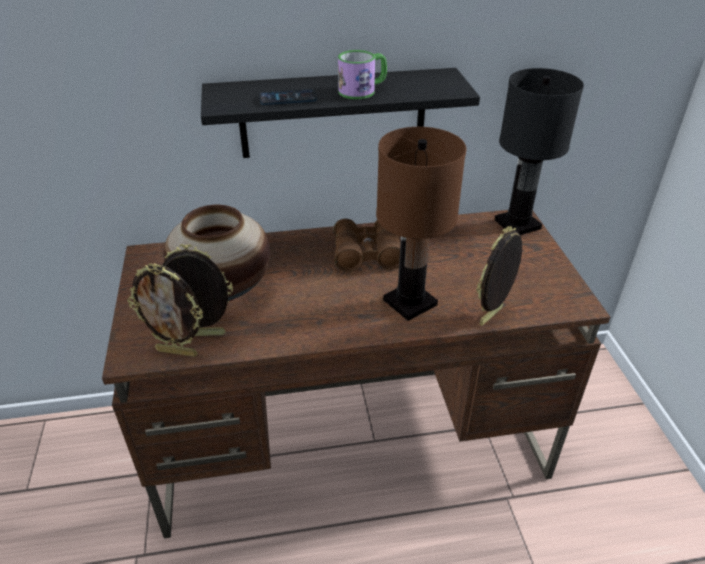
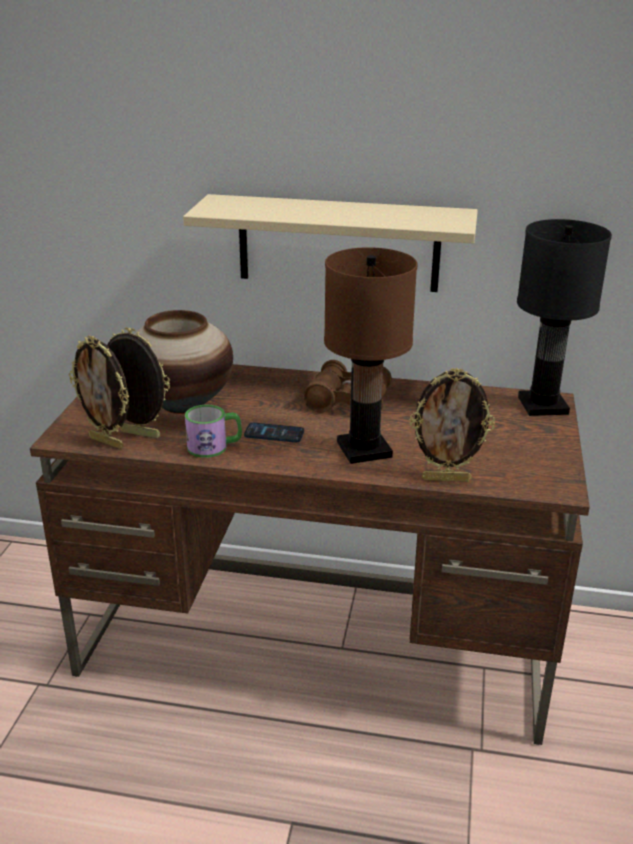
camera: 20 degrees right, 10 degrees down
black shelf [201,68,480,158] -> beige shelf [183,194,478,292]
phone [259,89,317,105] -> phone moved to [244,423,304,442]
mug [338,50,387,99] -> mug moved to [185,405,242,458]
picture frame [476,226,522,326] -> picture frame turned 150 degrees counterclockwise [409,368,495,482]

